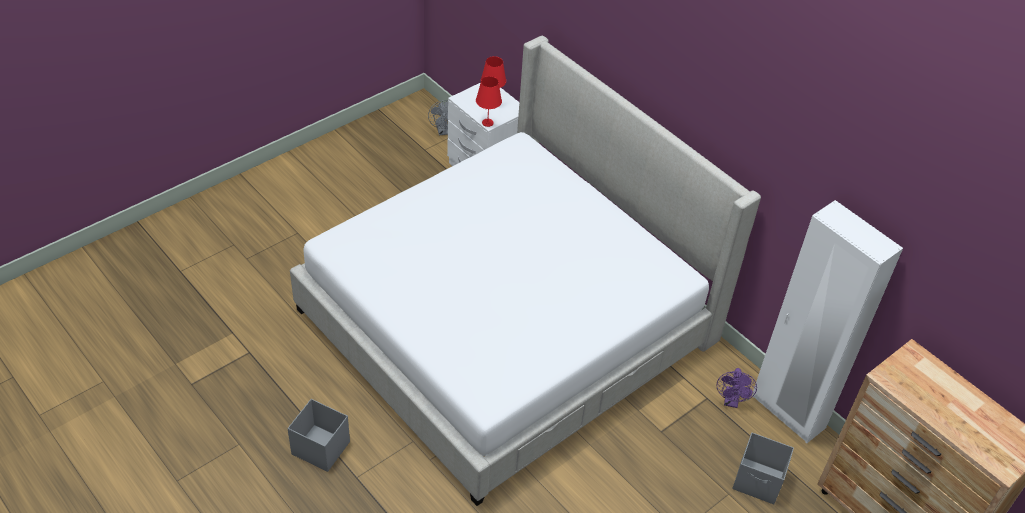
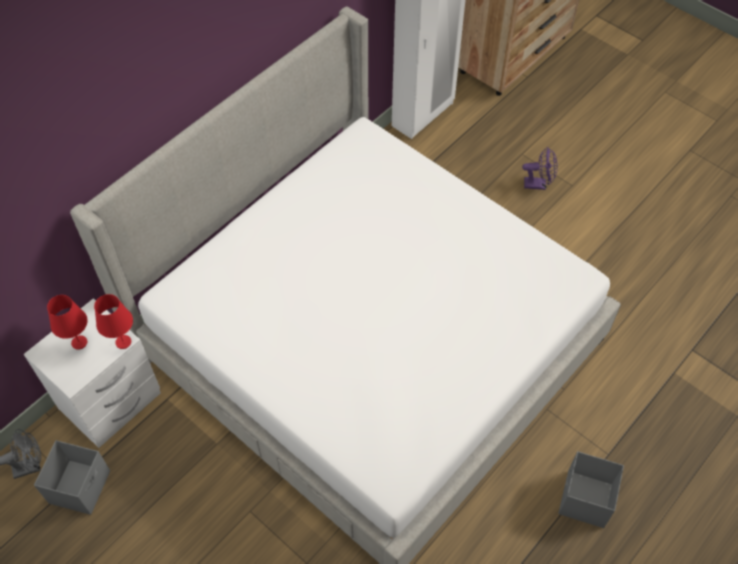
camera: 95 degrees left, 10 degrees up
purple fan [716,368,757,408] -> purple fan moved to [522,147,558,190]
grey storage box [732,433,794,504] -> grey storage box moved to [34,440,110,515]

